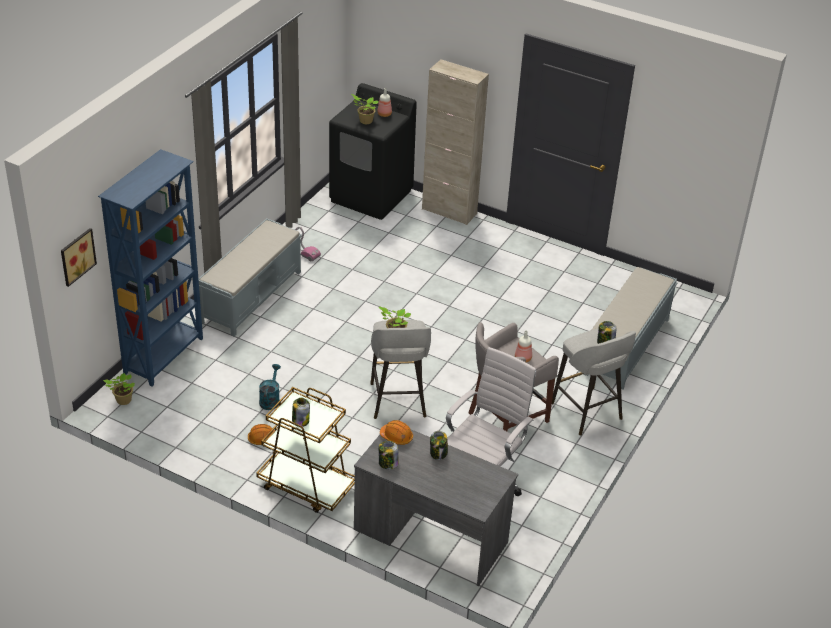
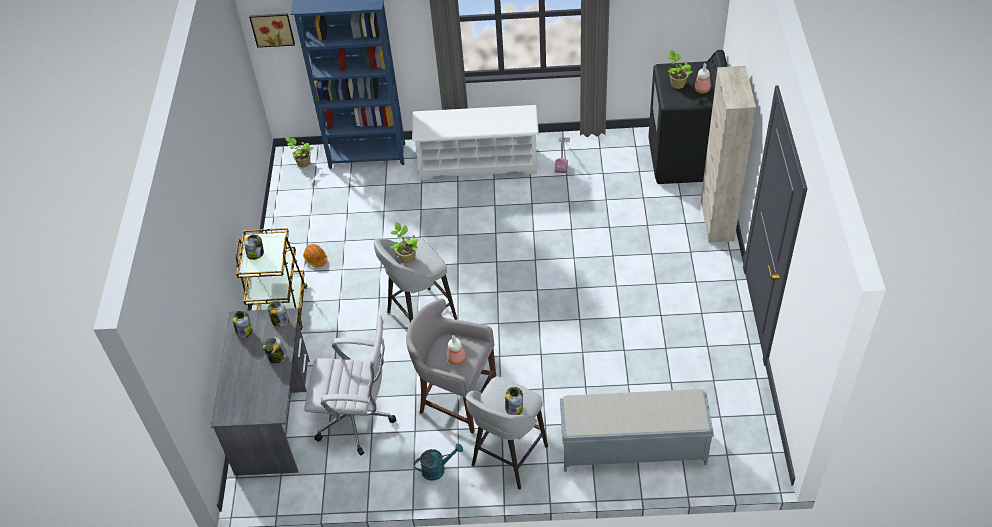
camera: 65 degrees right, 10 degrees up
grey bench [198,218,302,336] -> white shoe rack [412,105,539,180]
turquoise watering can [259,364,281,410] -> turquoise watering can moved to [414,443,463,481]
orange hard hat [380,420,413,445] -> jar [268,301,289,327]

